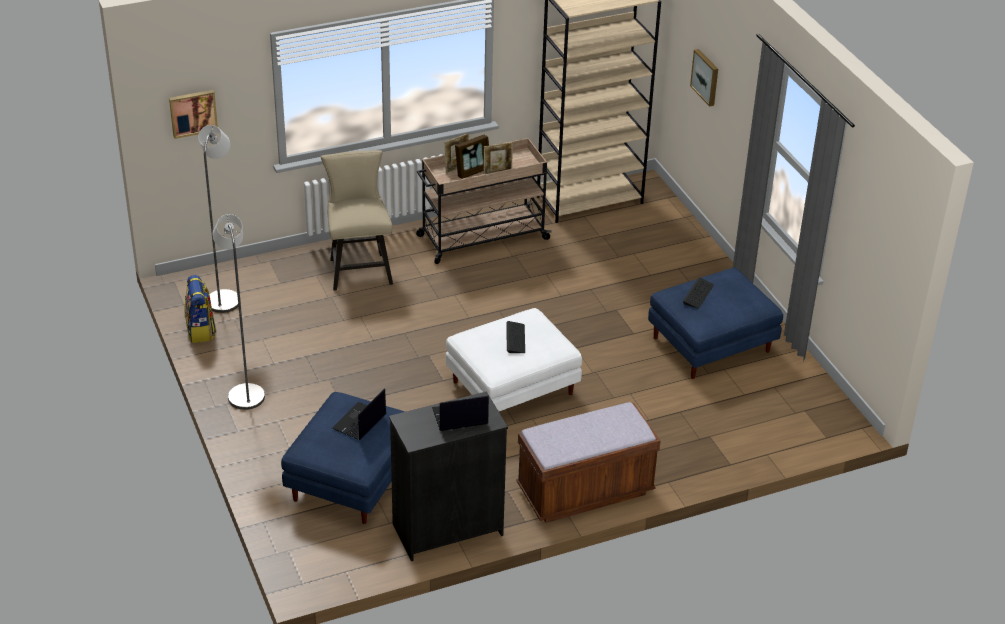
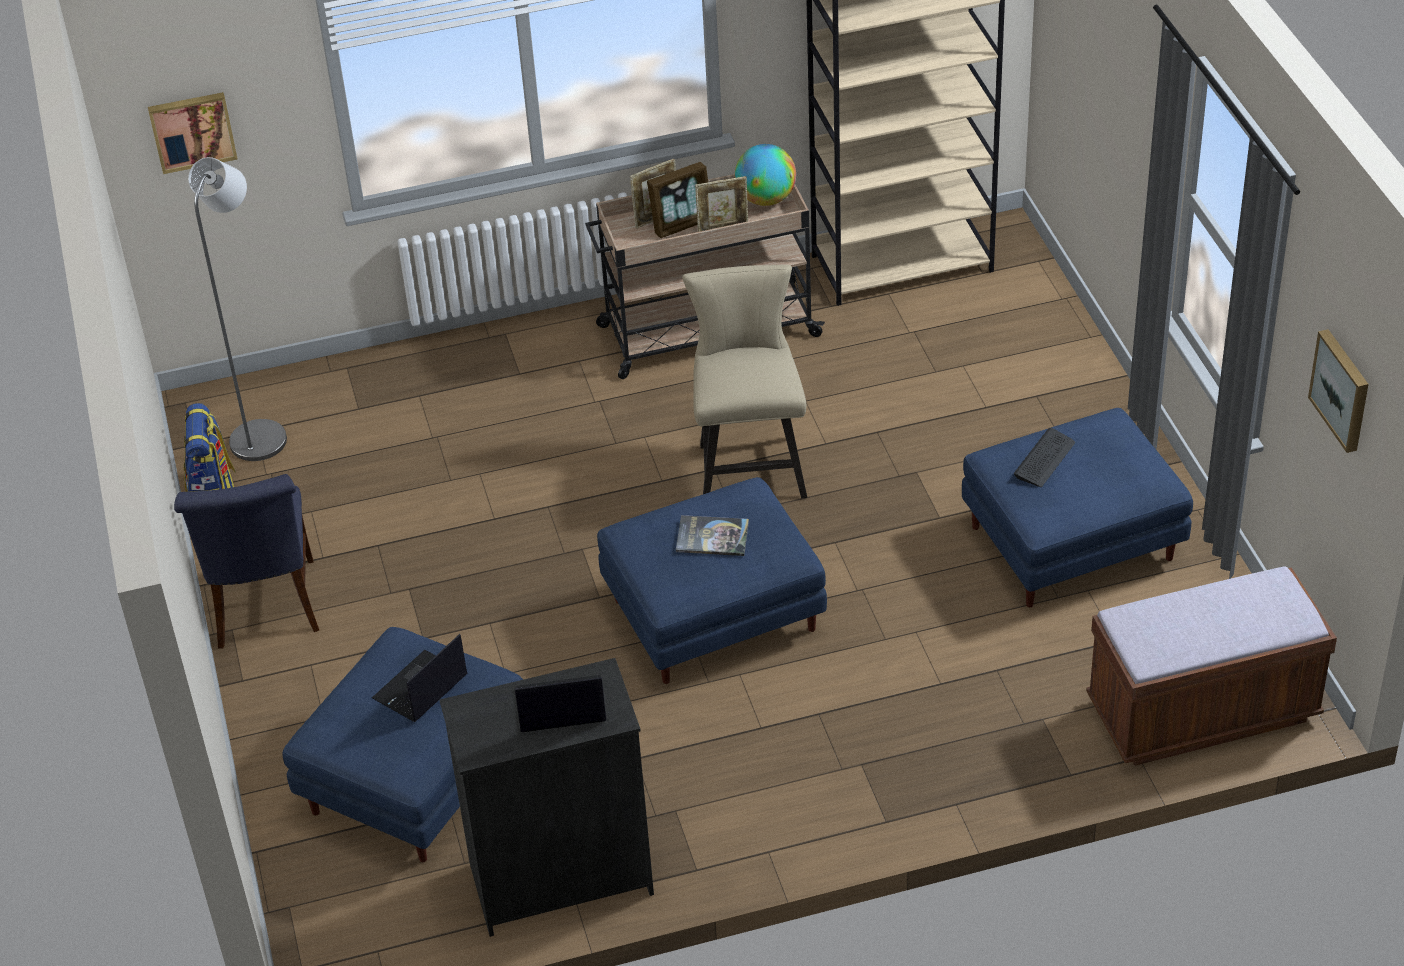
camera: 10 degrees right, 5 degrees up
grey floor lamp [212,214,265,410] -> blue chair [174,474,319,649]
beige chair [321,150,393,290] -> beige chair moved to [682,265,807,498]
white ottoman [446,308,582,411] -> blue ottoman [597,477,827,684]
keyboard [506,321,525,353] -> book [676,515,749,556]
brown bench [516,402,660,523] -> brown bench moved to [1086,566,1337,766]
picture [690,49,718,107] -> picture moved to [1308,329,1368,453]
none -> globe [735,144,796,206]

